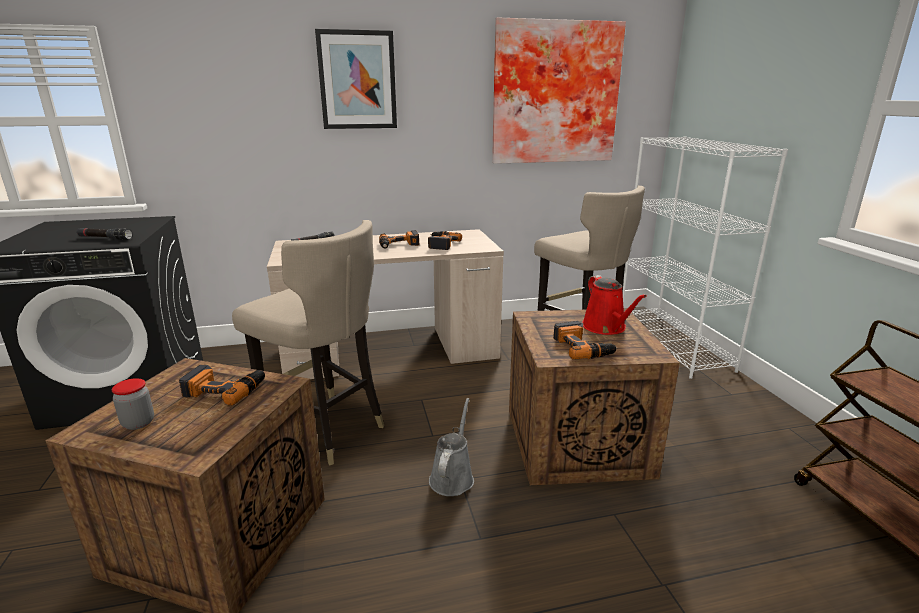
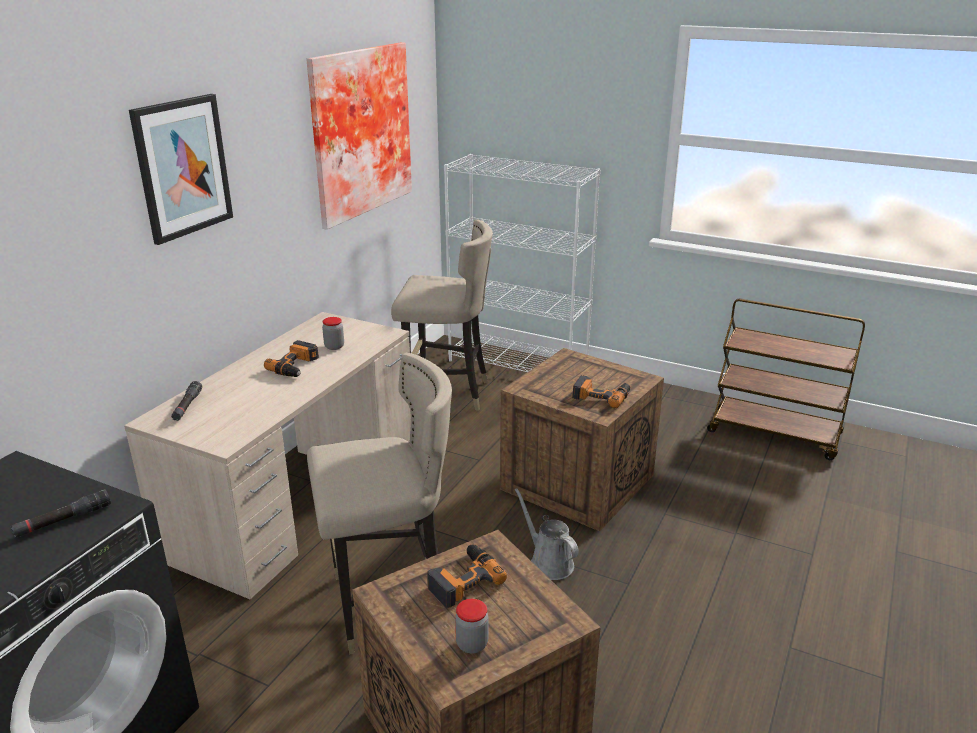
camera: 50 degrees left, 5 degrees up
power drill [428,231,462,250] -> jar [322,317,344,350]
red watering can [582,275,647,335] -> none

